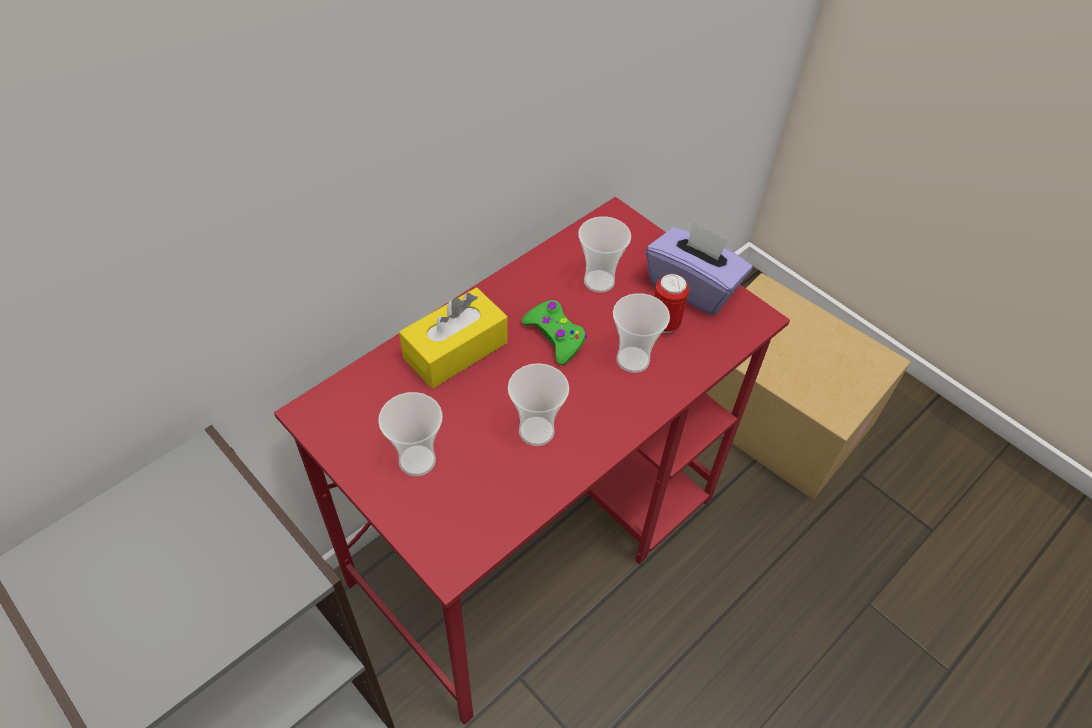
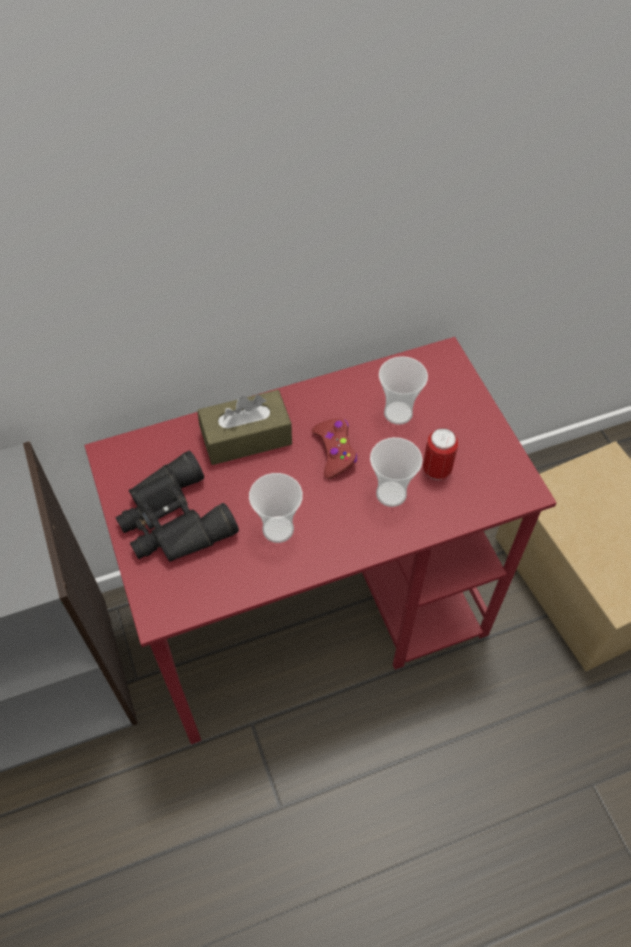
camera: 25 degrees right, 5 degrees up
cup [378,392,442,476] -> black binoculars [115,451,239,561]
yellow tissue box [399,288,508,389] -> brown tissue box [197,390,292,465]
green game controller [522,300,587,365] -> red game controller [312,419,357,479]
purple tissue box [646,221,752,315] -> none

